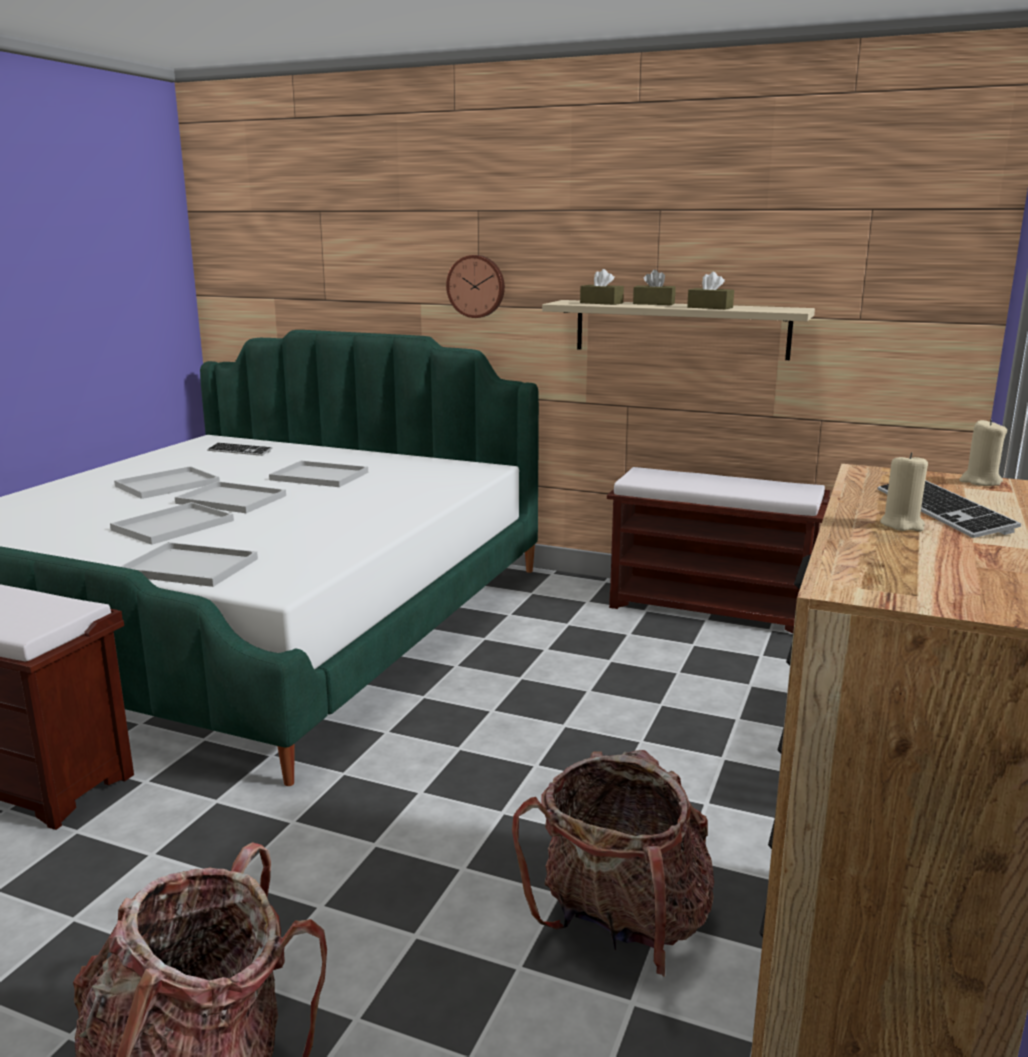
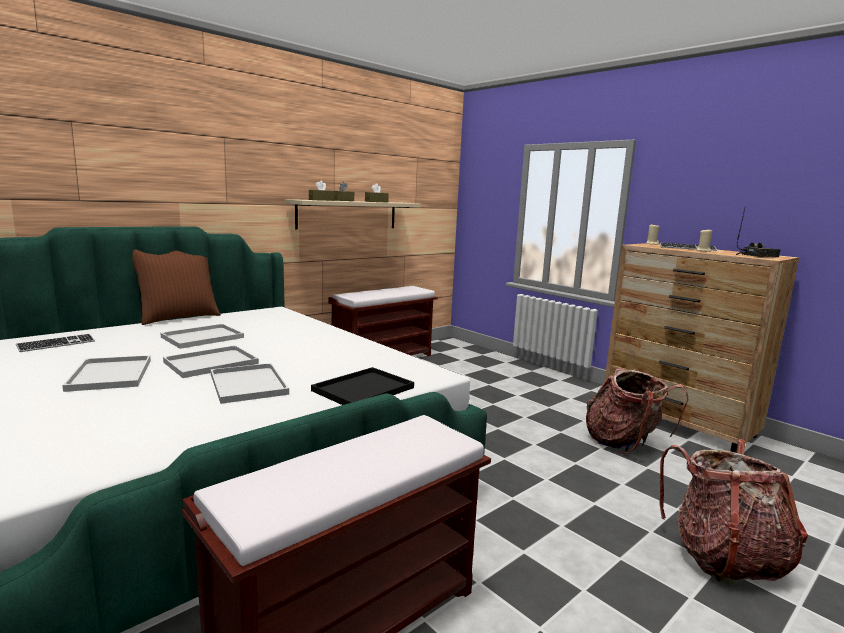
camera: 65 degrees left, 5 degrees down
white tray [120,542,258,587] -> black tray [311,367,414,405]
wall clock [446,255,505,318] -> none
none -> brown pillow [133,250,221,325]
none -> radio [736,209,780,258]

